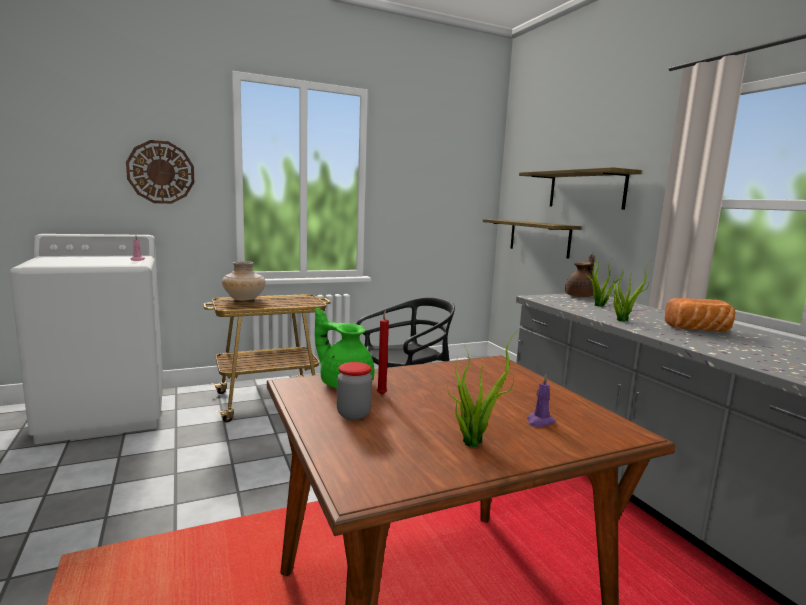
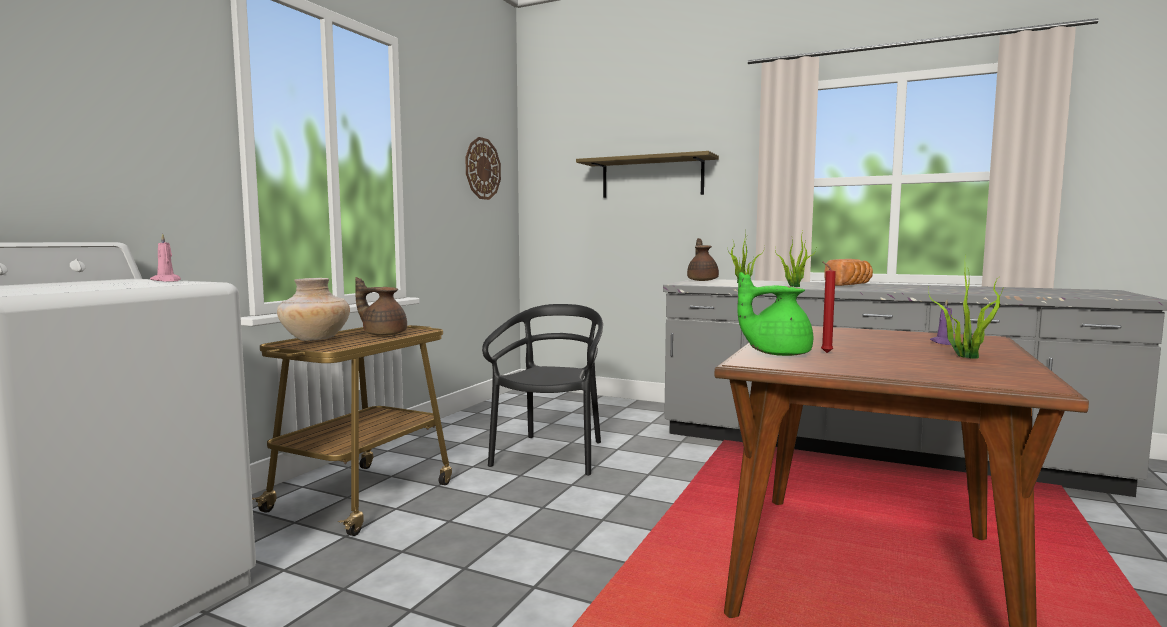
camera: 40 degrees left, 5 degrees down
wall clock [126,140,195,204] -> wall clock moved to [465,137,501,200]
jar [337,362,372,420] -> none
shelf [483,219,582,259] -> none
none -> brown teapot [355,277,407,336]

